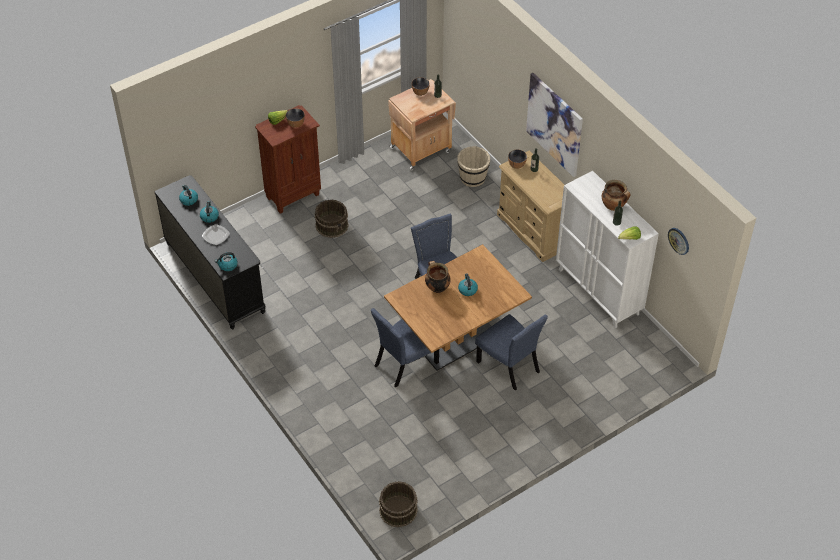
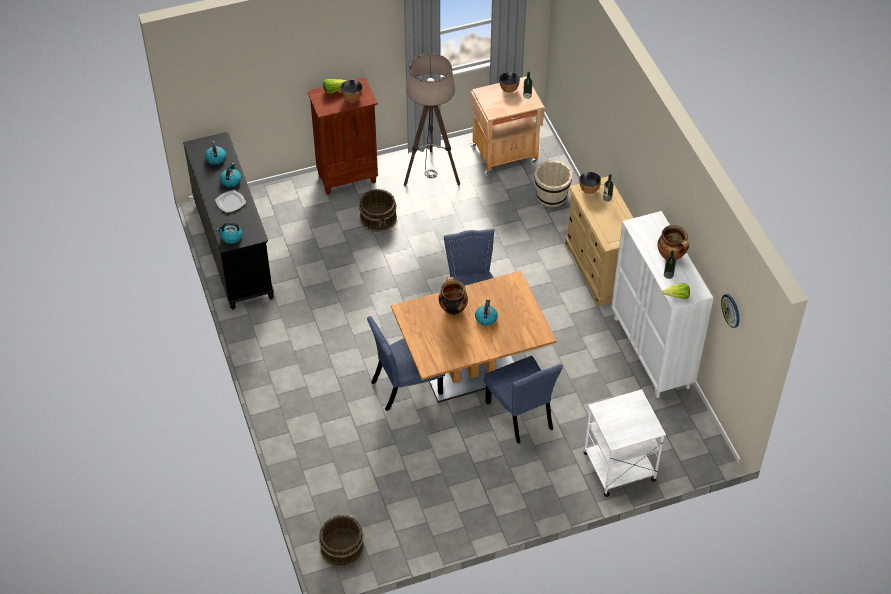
camera: 15 degrees right, 0 degrees up
picture [526,73,583,177] -> none
none -> floor lamp [404,53,460,186]
none -> white cart [583,389,666,497]

